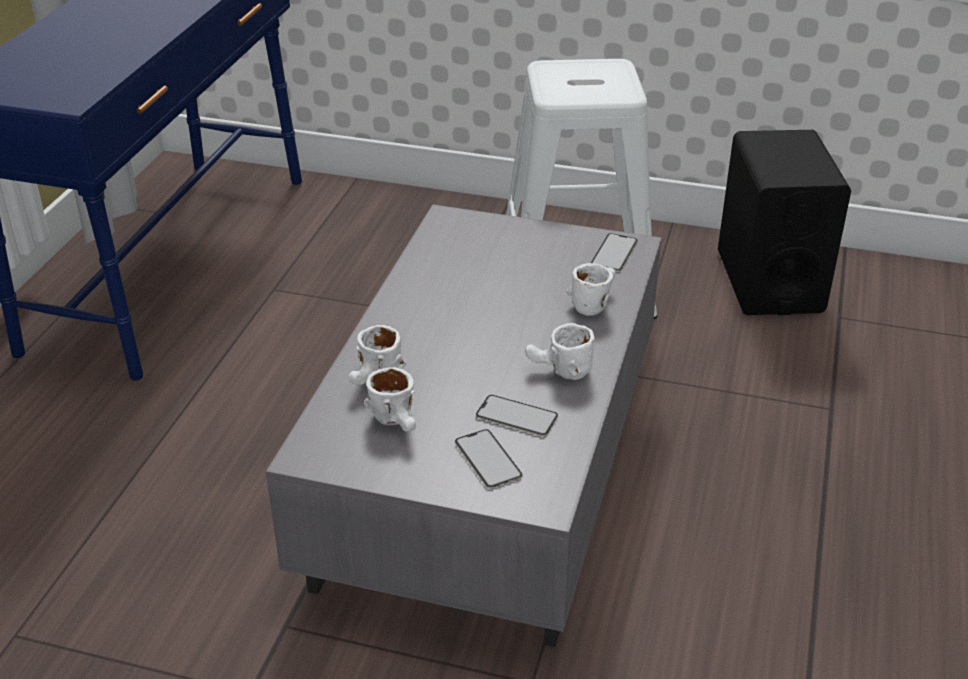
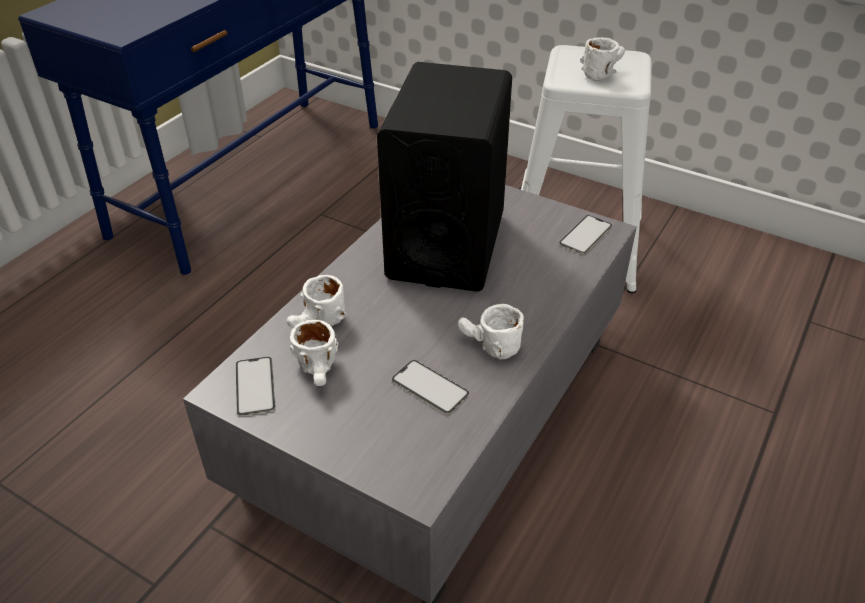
camera: 15 degrees right, 5 degrees up
phone [455,429,523,488] -> phone moved to [236,357,275,416]
white mug [567,263,616,316] -> white mug moved to [580,37,625,81]
black speaker [718,130,851,315] -> black speaker moved to [377,62,512,292]

